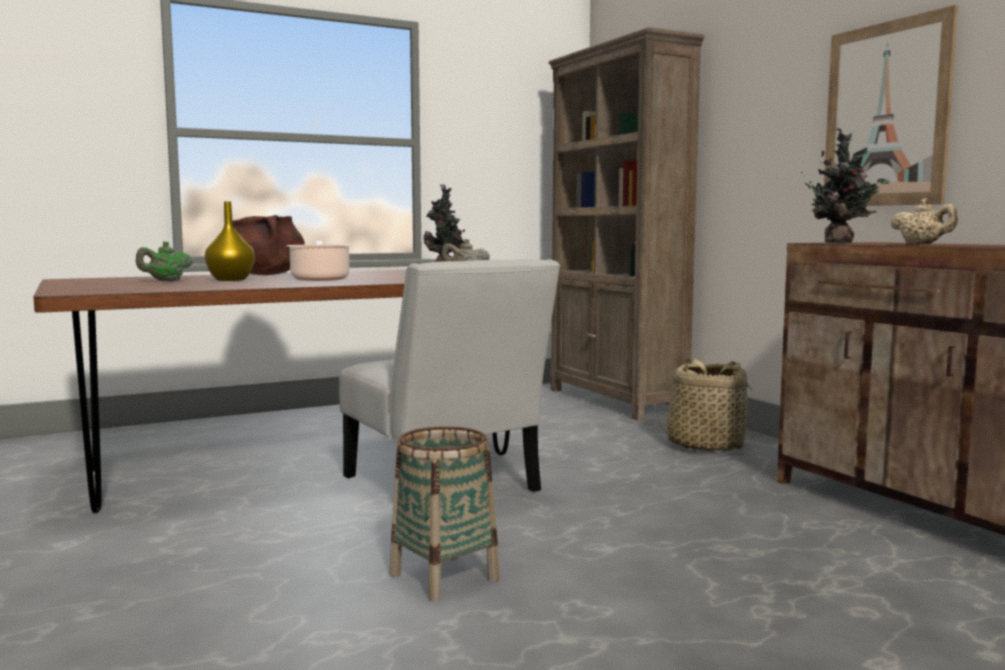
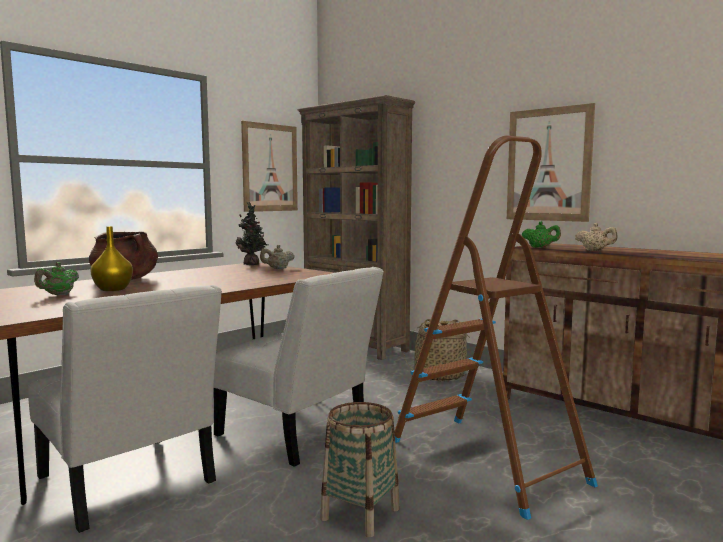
camera: 20 degrees left, 0 degrees up
cooking pot [287,240,352,281] -> none
potted plant [801,128,890,243] -> green teapot [522,221,561,248]
none -> white chair [28,285,222,533]
none -> picture [241,121,298,212]
none -> brown step ladder [394,136,598,520]

